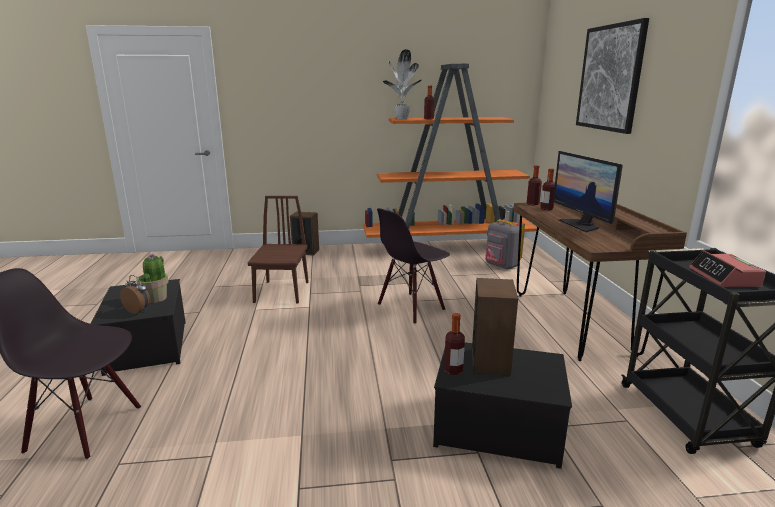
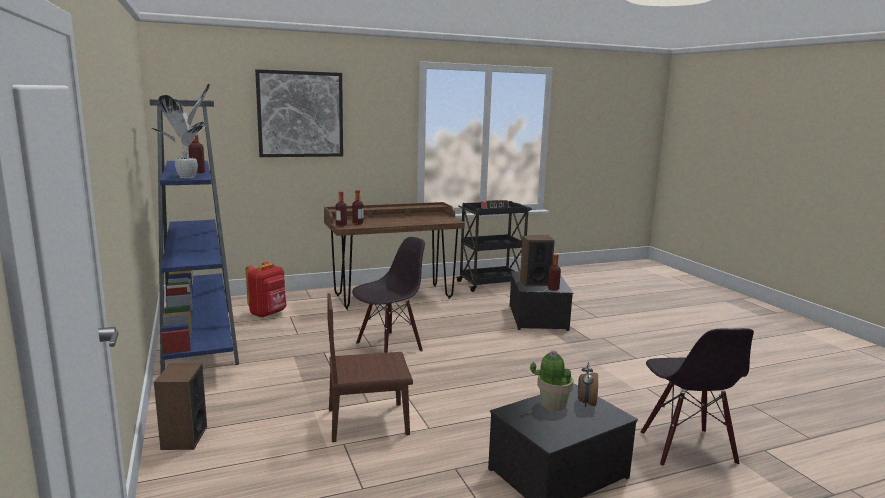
camera: 105 degrees left, 5 degrees down
orange bookcase [363,64,537,260] -> blue bookcase [150,99,239,374]
black chair [377,208,450,324] -> black chair turned 75 degrees counterclockwise [352,237,425,353]
grey backpack [485,218,525,270] -> red backpack [246,261,287,318]
monitor [553,151,623,232] -> none

